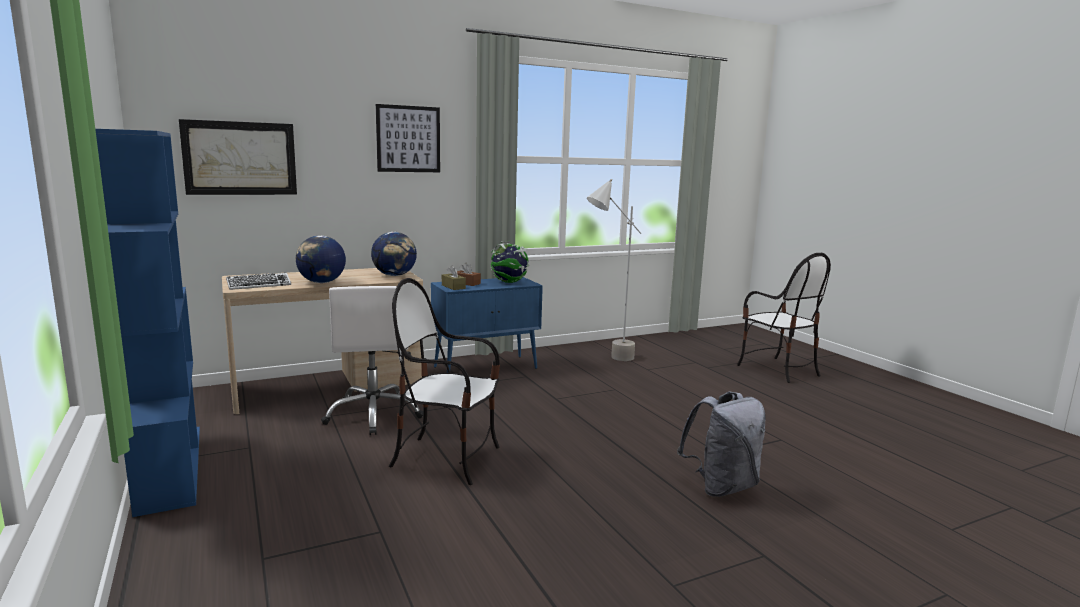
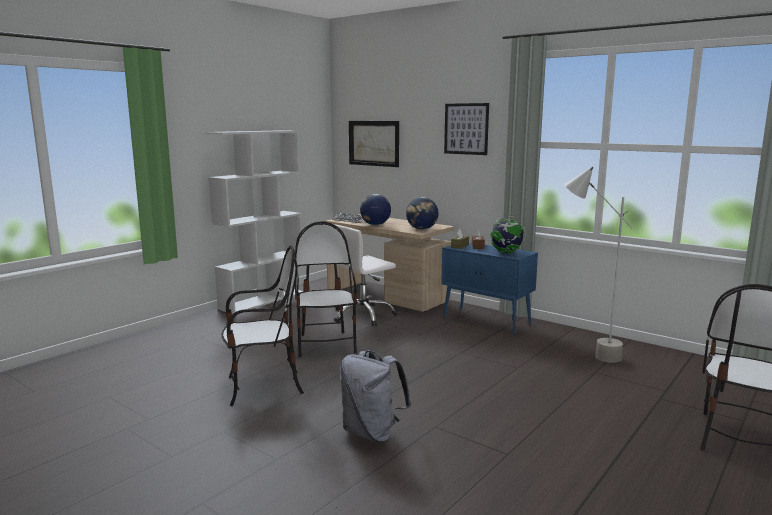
camera: 65 degrees right, 0 degrees up
blue bookcase [95,129,200,517] -> white bookcase [205,130,304,314]
none -> chair [222,245,304,406]

